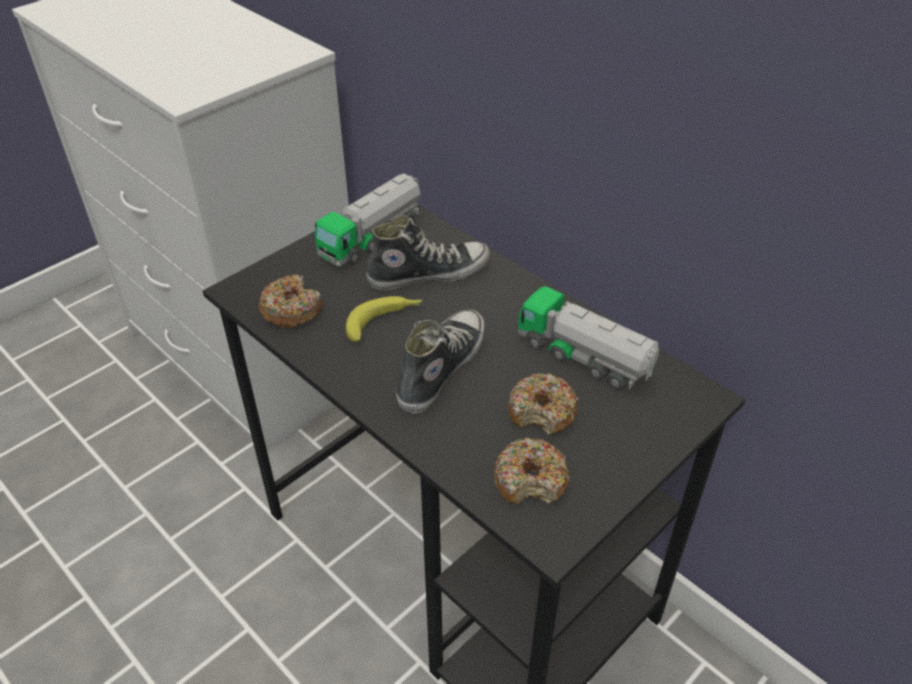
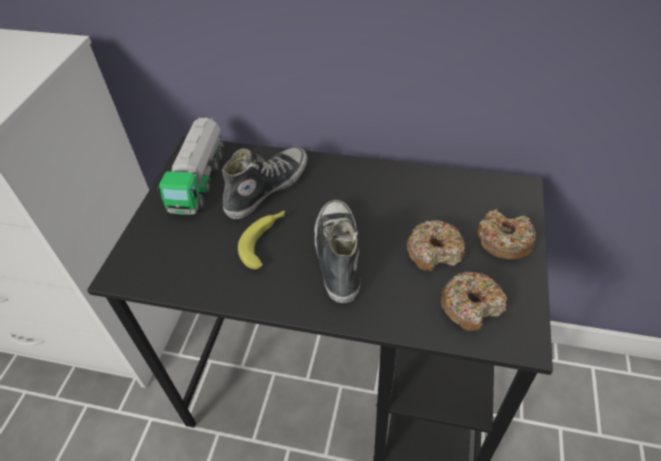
camera: 30 degrees left, 5 degrees up
donut [259,274,322,328] -> donut moved to [478,209,536,259]
toy truck [518,287,659,390] -> none

